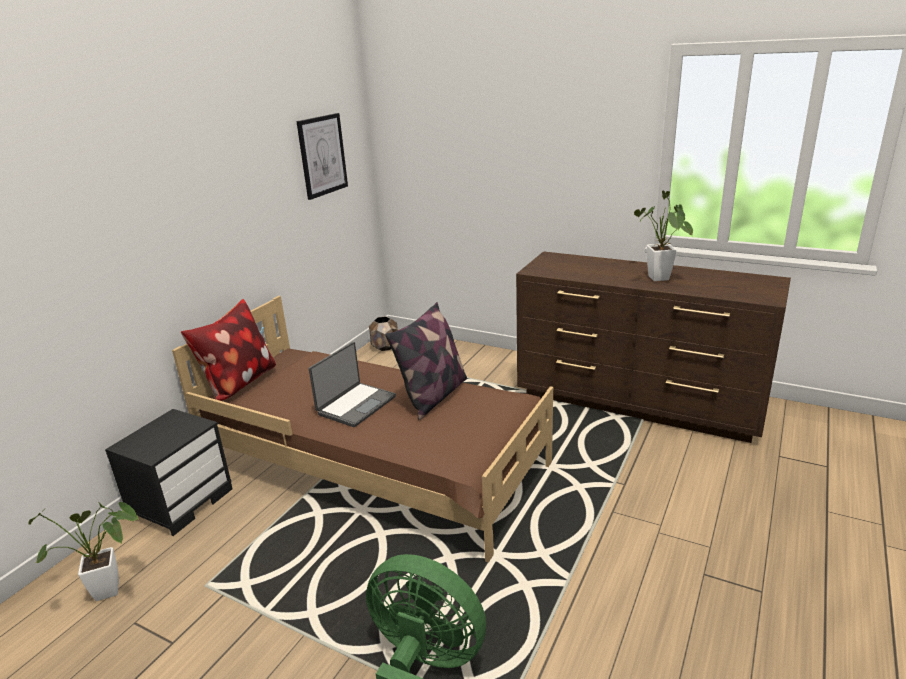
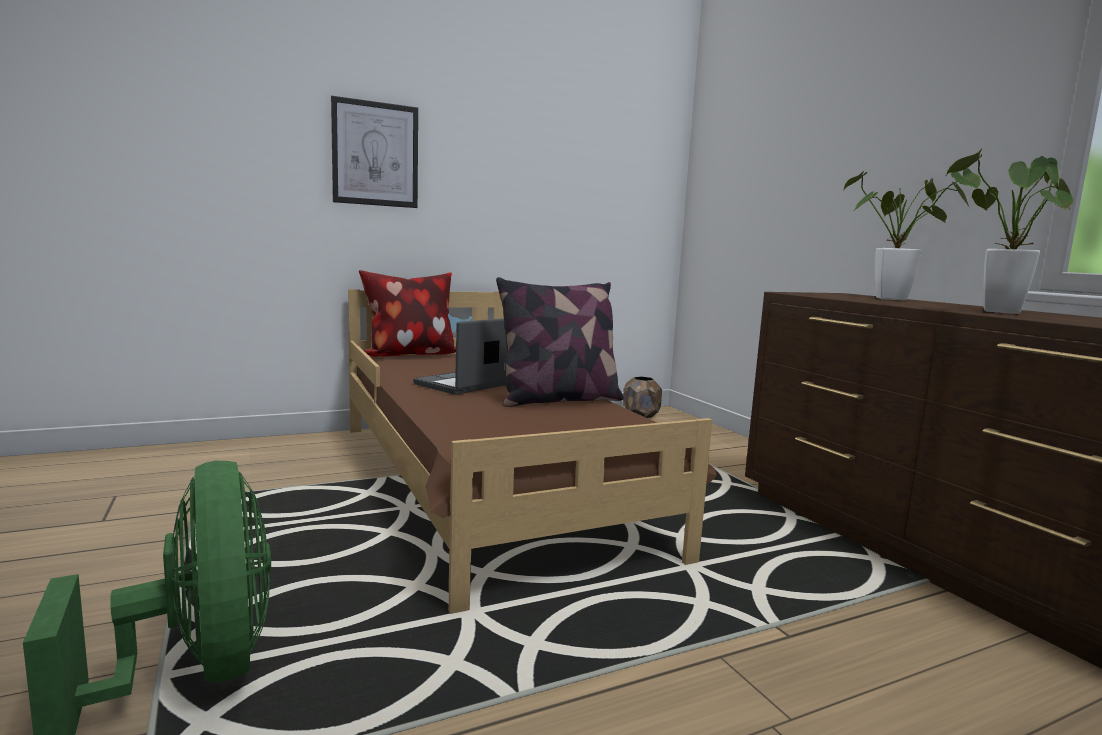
camera: 35 degrees right, 15 degrees down
potted plant [29,502,139,601] -> potted plant moved to [844,168,981,301]
black nightstand [105,409,233,536] -> none
picture [296,113,348,200] -> picture moved to [331,96,418,208]
laptop [309,342,396,427] -> laptop turned 150 degrees clockwise [413,318,507,395]

